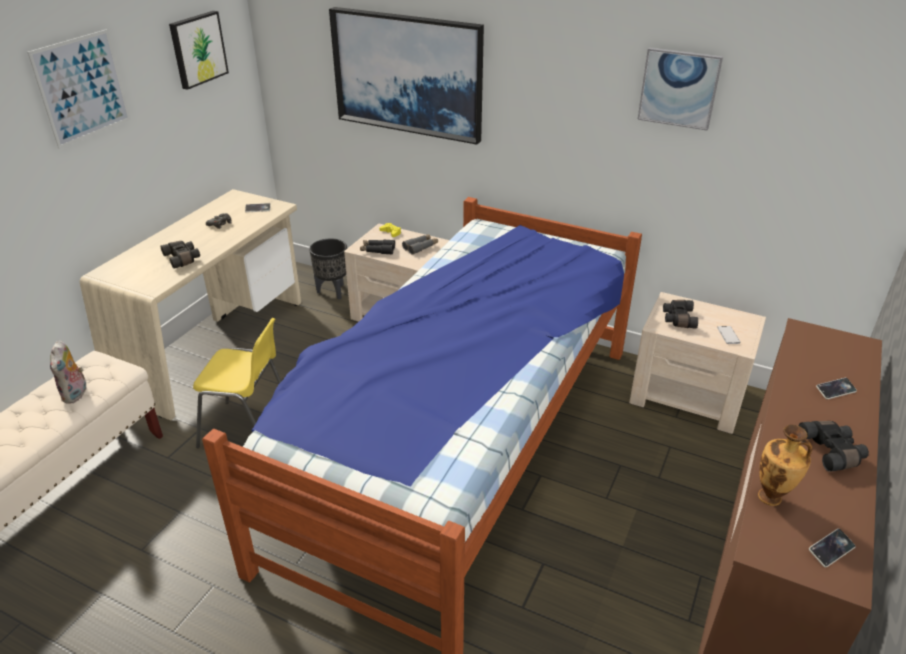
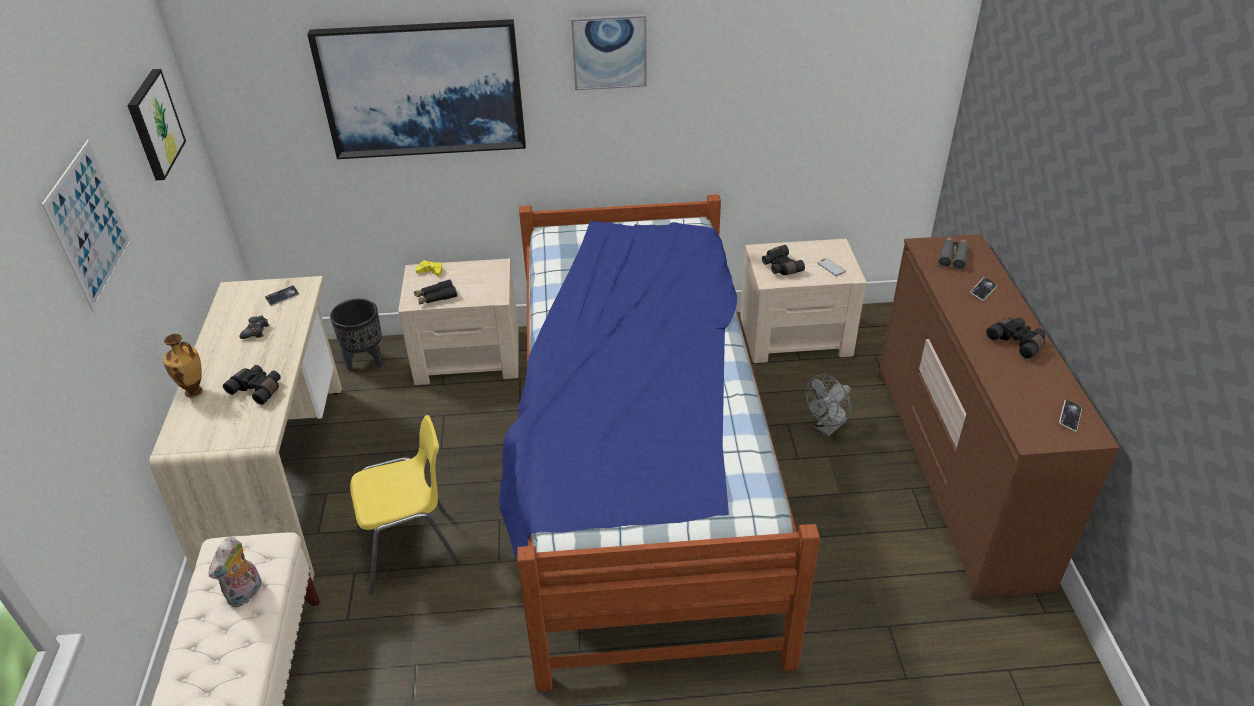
camera: 30 degrees left, 5 degrees up
plush toy [50,340,87,404] -> plush toy turned 60 degrees clockwise [209,537,262,607]
grey binoculars [402,234,438,255] -> grey binoculars moved to [938,237,967,270]
picture [637,48,723,131] -> picture moved to [571,14,647,90]
vase [758,425,812,506] -> vase moved to [163,334,203,398]
none -> grey fan [805,375,851,436]

